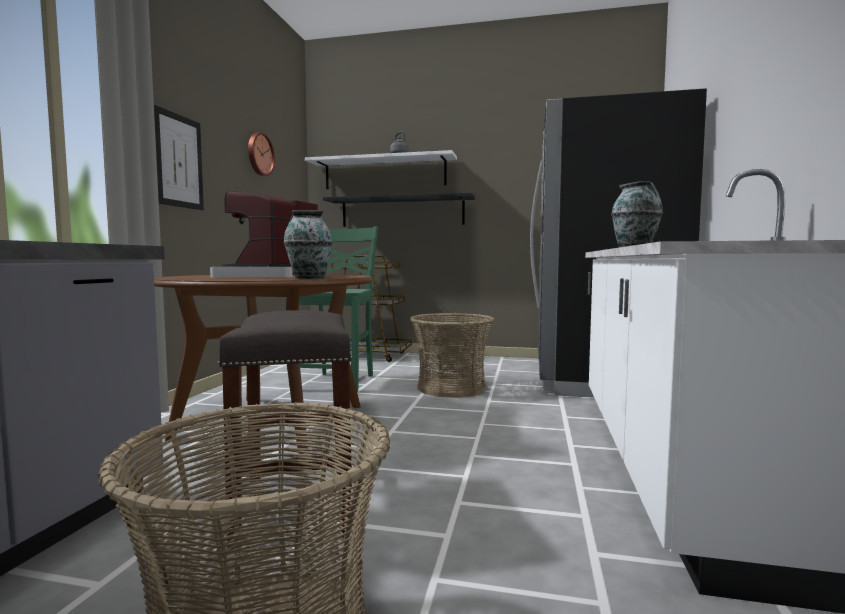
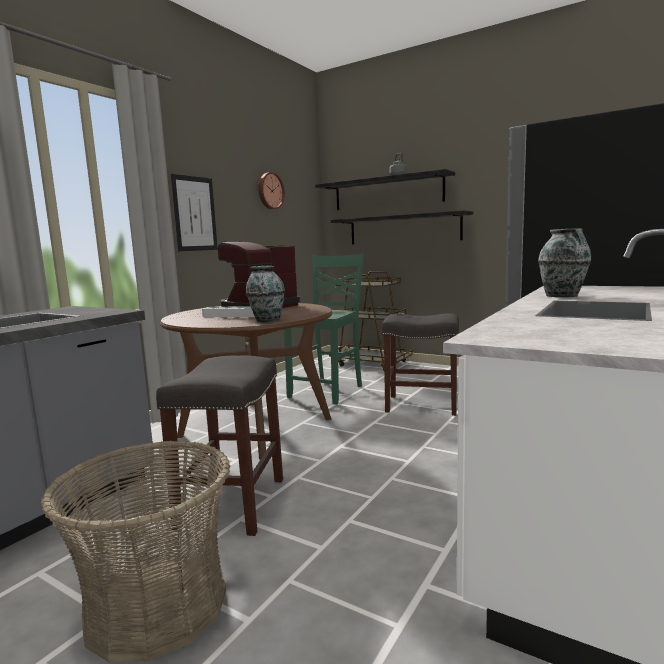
camera: 20 degrees right, 5 degrees up
white shelf [305,150,457,189] -> black shelf [315,169,455,210]
basket [410,313,495,398] -> grey stool [382,313,459,416]

